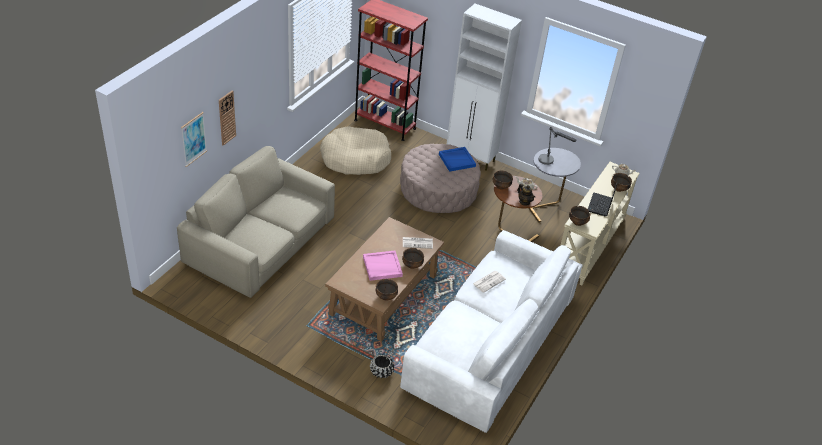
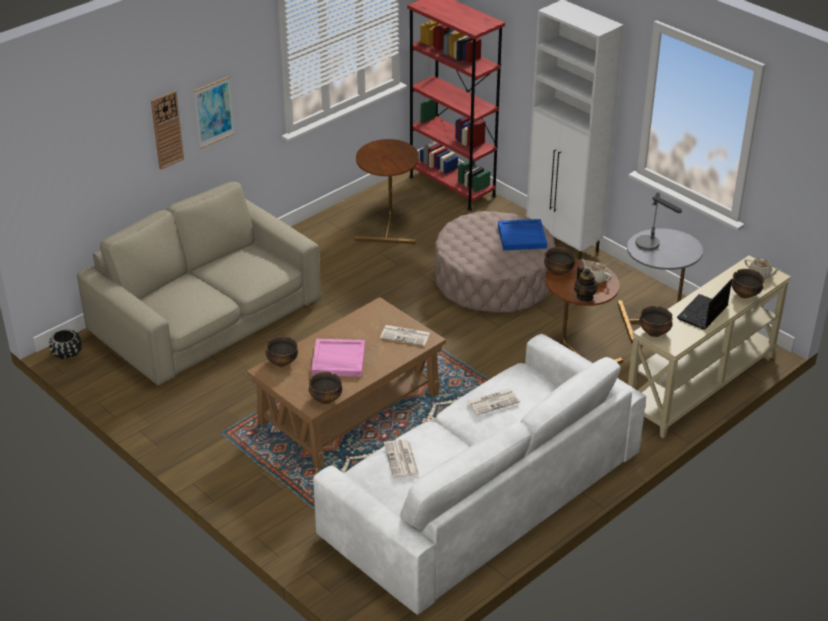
camera: 20 degrees right, 5 degrees down
picture [181,112,207,167] -> picture moved to [194,76,234,149]
beige dog bed [320,126,391,175] -> brown side table [355,139,419,244]
black planter [370,354,394,379] -> black planter moved to [49,329,81,359]
bowl [402,248,424,269] -> bowl moved to [265,336,298,367]
none -> newspaper [384,439,419,478]

